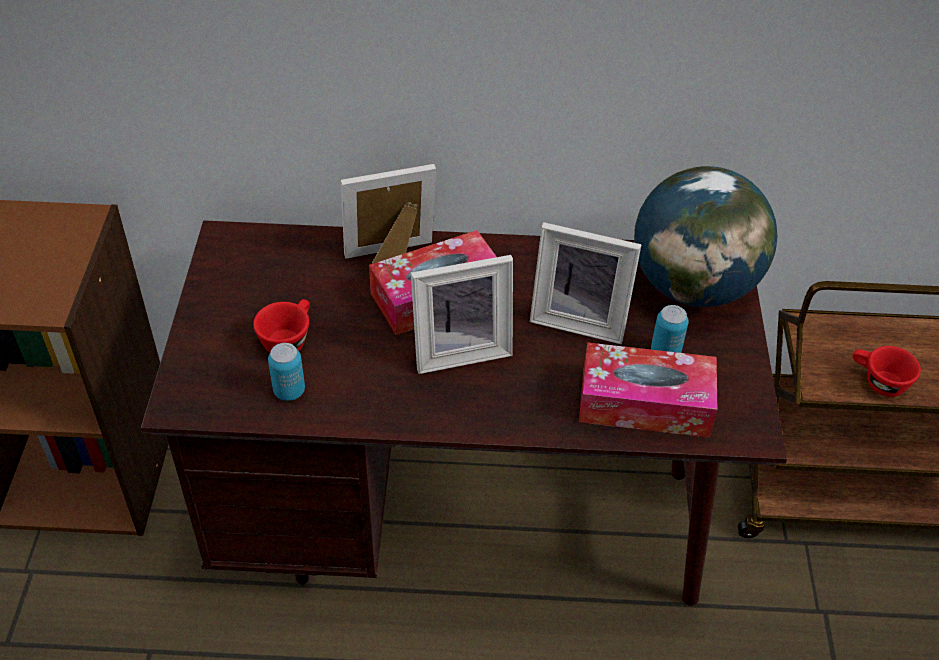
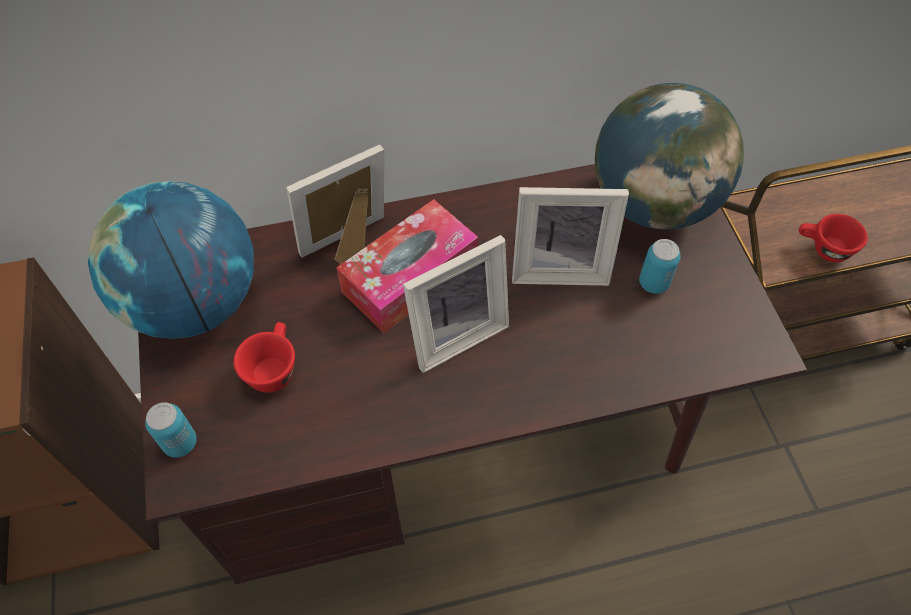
camera: 15 degrees left, 10 degrees up
can [268,343,305,401] -> can moved to [145,402,197,458]
tissue box [579,342,717,438] -> none
none -> globe [88,181,254,339]

